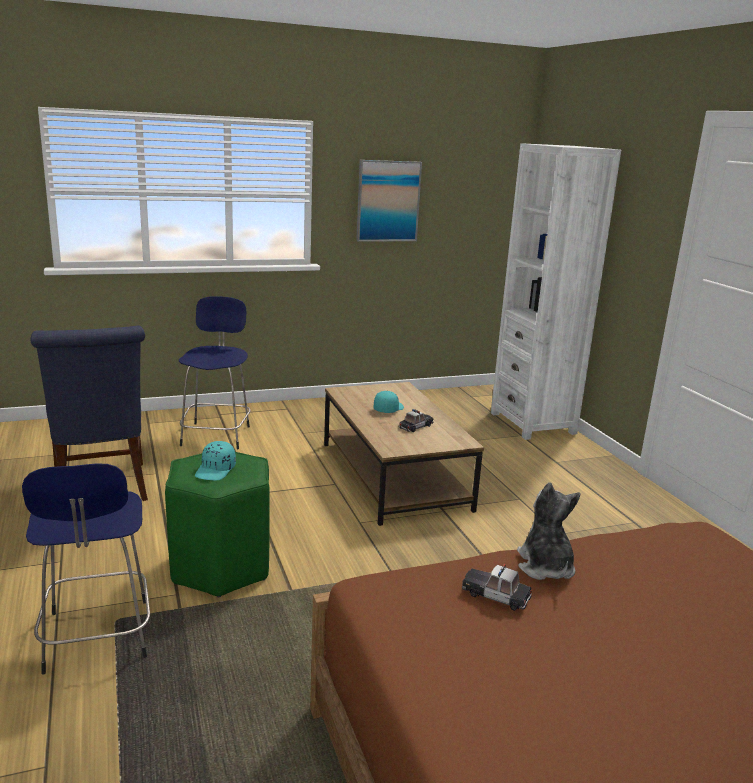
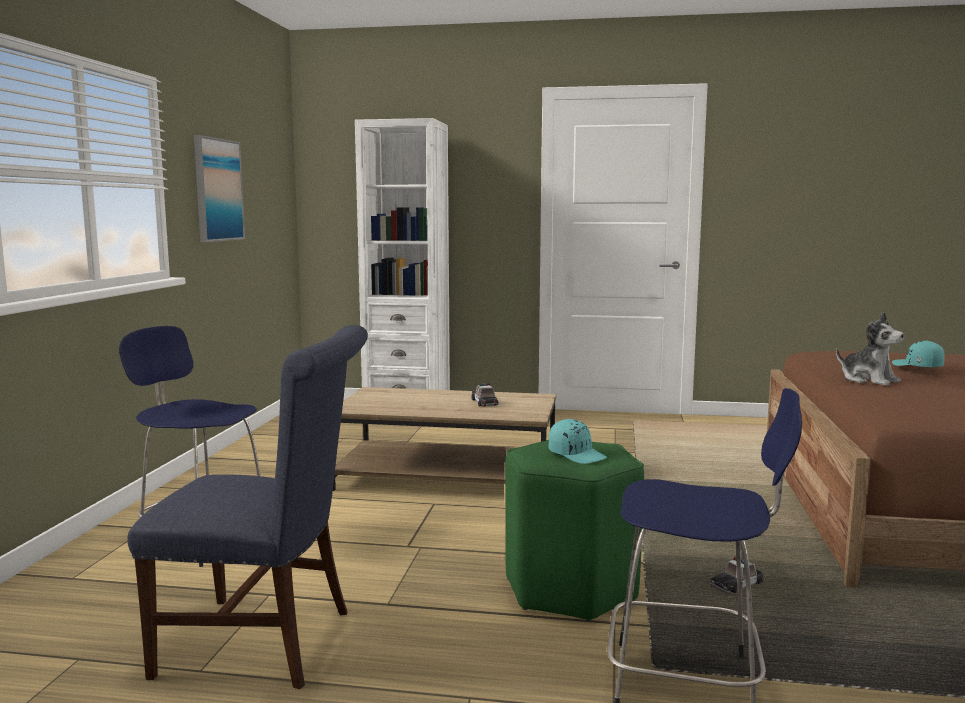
camera: 60 degrees left, 10 degrees down
turquoise cap [374,391,404,413] -> turquoise cap moved to [892,341,945,367]
toy car [462,564,532,611] -> toy car moved to [710,557,764,594]
plush toy [517,482,581,580] -> plush toy turned 150 degrees counterclockwise [836,312,904,386]

